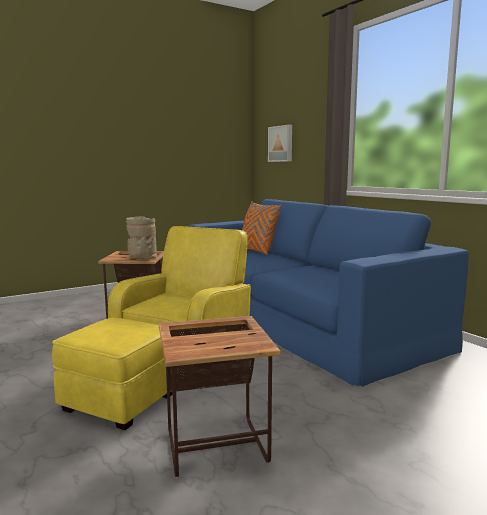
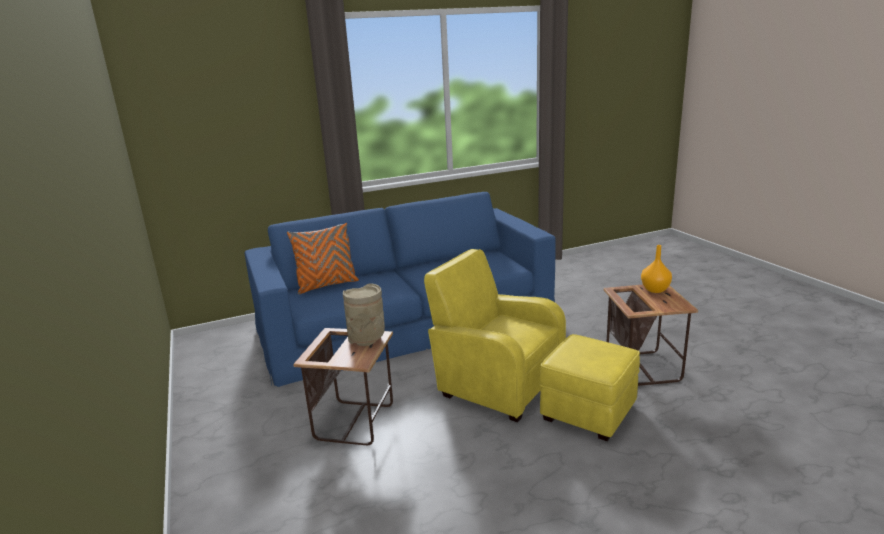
camera: 80 degrees left, 10 degrees up
picture [268,125,292,162] -> none
none -> orange vase [641,245,672,293]

